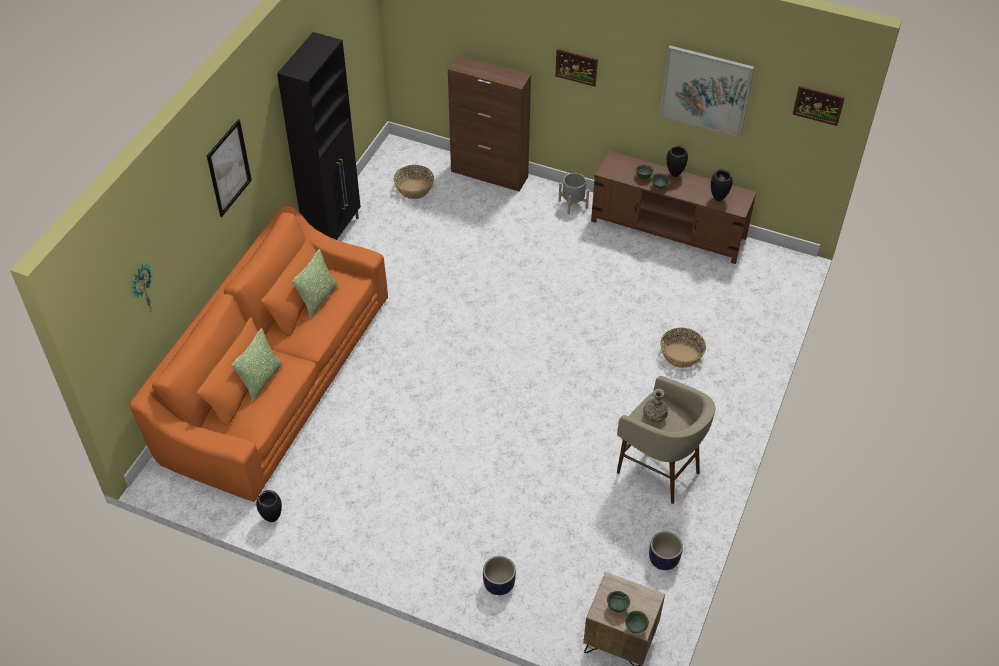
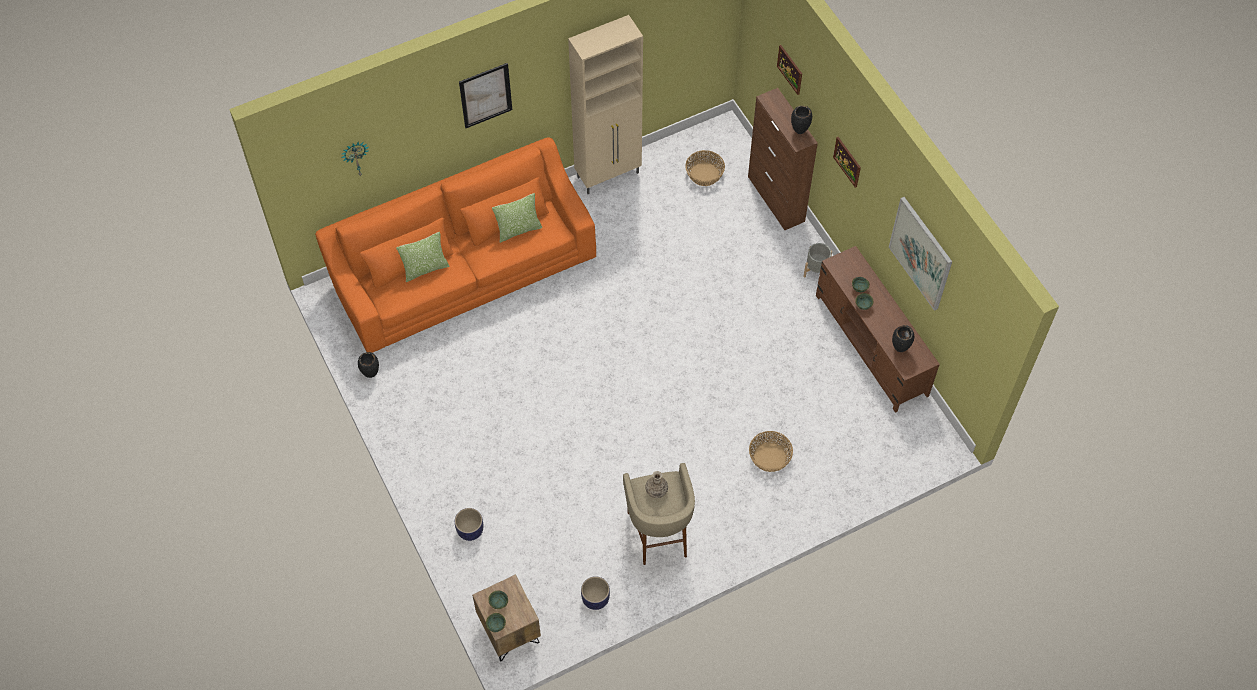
camera: 40 degrees right, 10 degrees up
black cabinet [277,32,361,240] -> beige cabinet [568,15,643,194]
black vase [667,146,688,177] -> black vase moved to [791,106,812,134]
picture [793,86,845,126] -> picture moved to [777,45,802,95]

